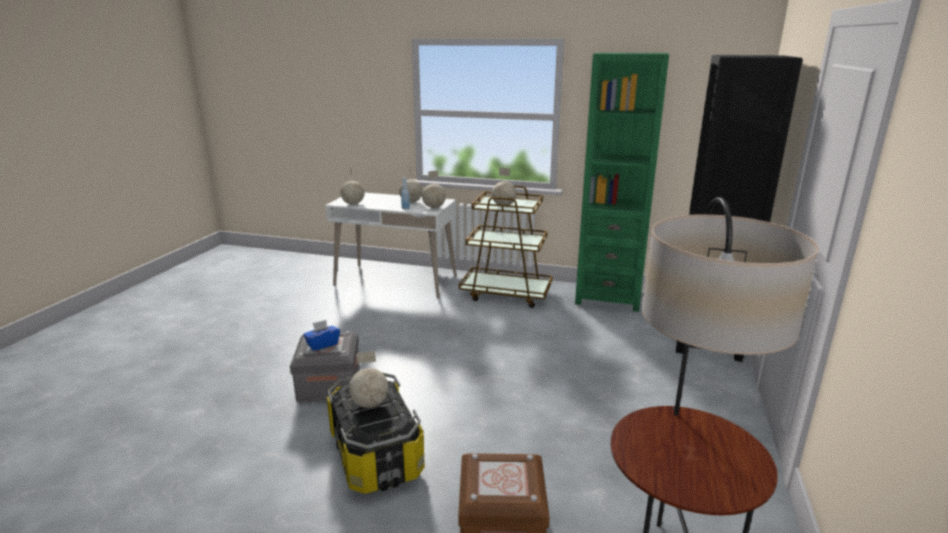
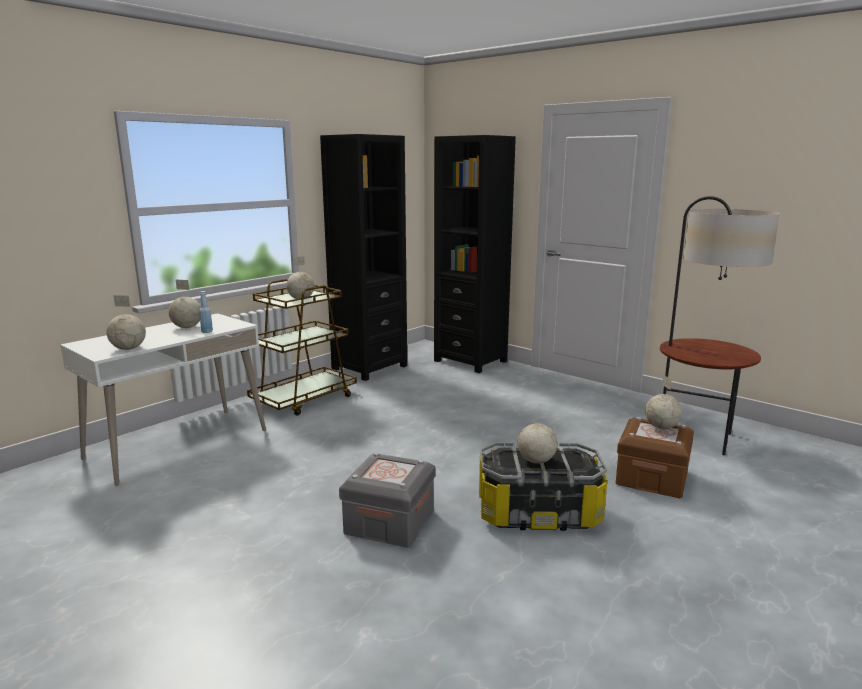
camera: 65 degrees left, 5 degrees down
blue tissue box [303,320,340,351] -> none
globe [422,170,446,208] -> globe moved to [645,375,682,429]
green bookcase [575,52,669,312] -> black bookcase [320,134,407,381]

